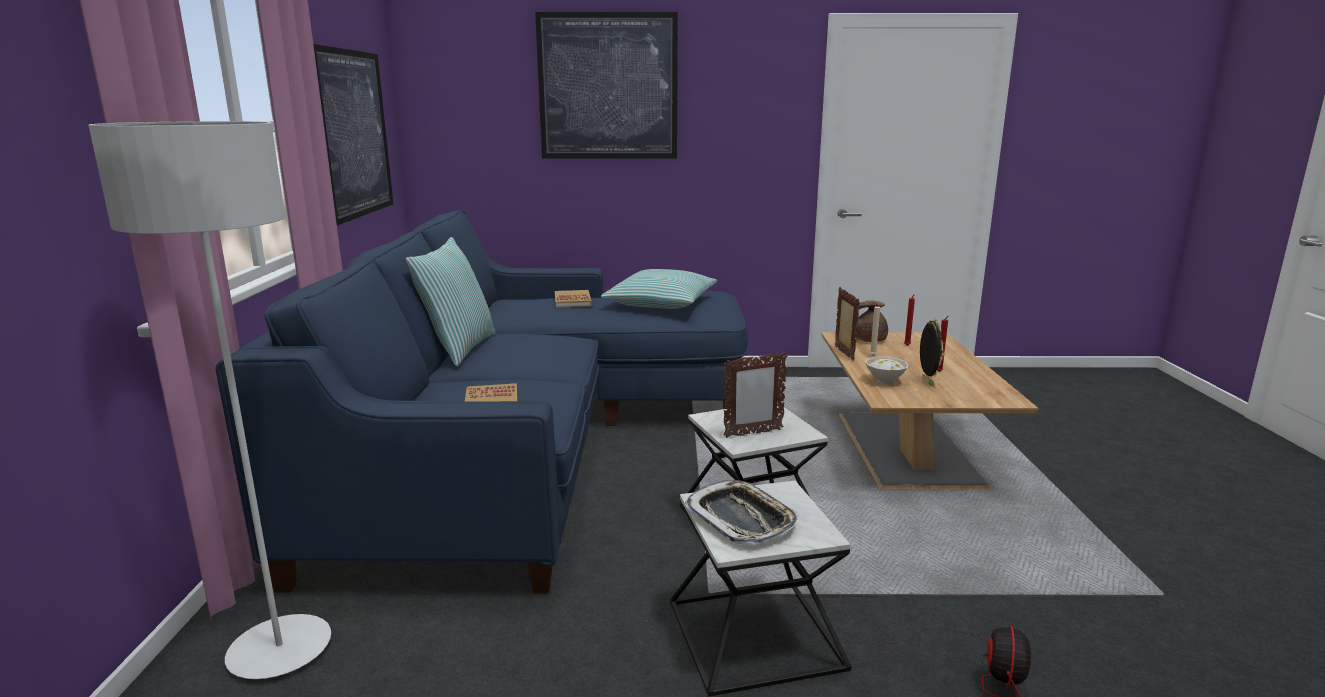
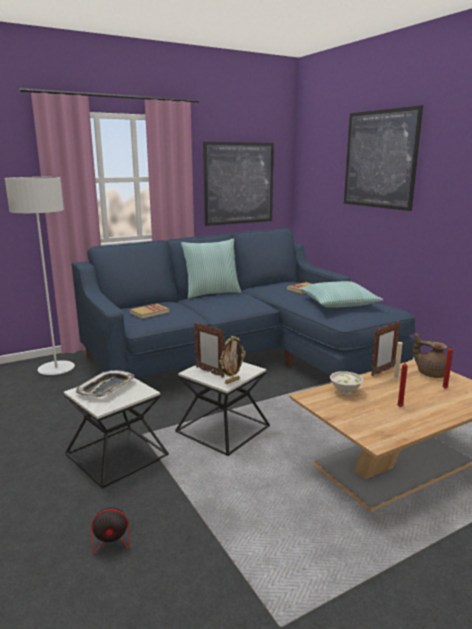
camera: 60 degrees right, 0 degrees up
picture frame [920,318,944,387] -> picture frame moved to [220,336,245,384]

